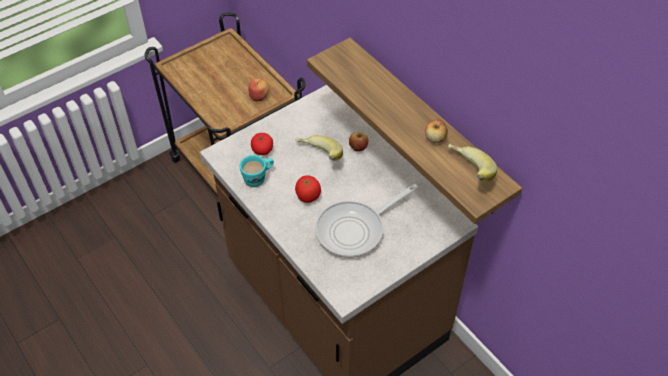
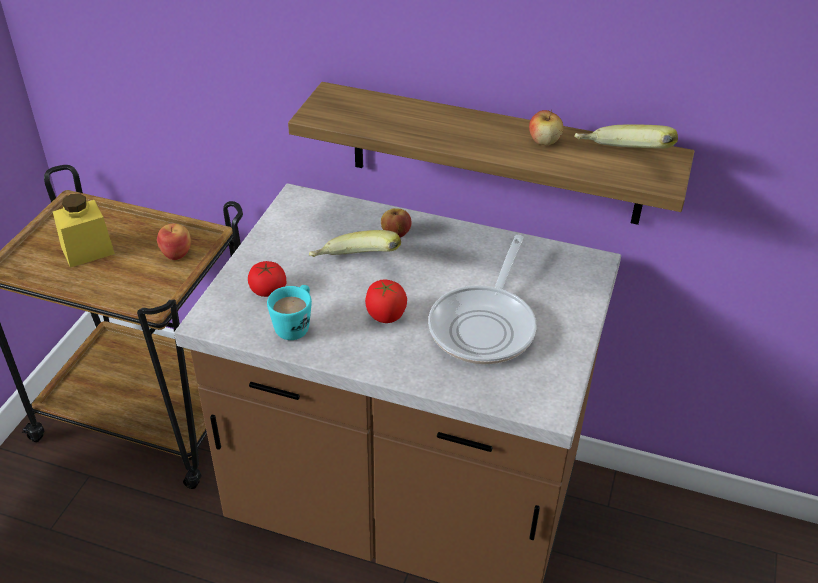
camera: 35 degrees left, 10 degrees down
none -> yellow jar [53,194,115,268]

